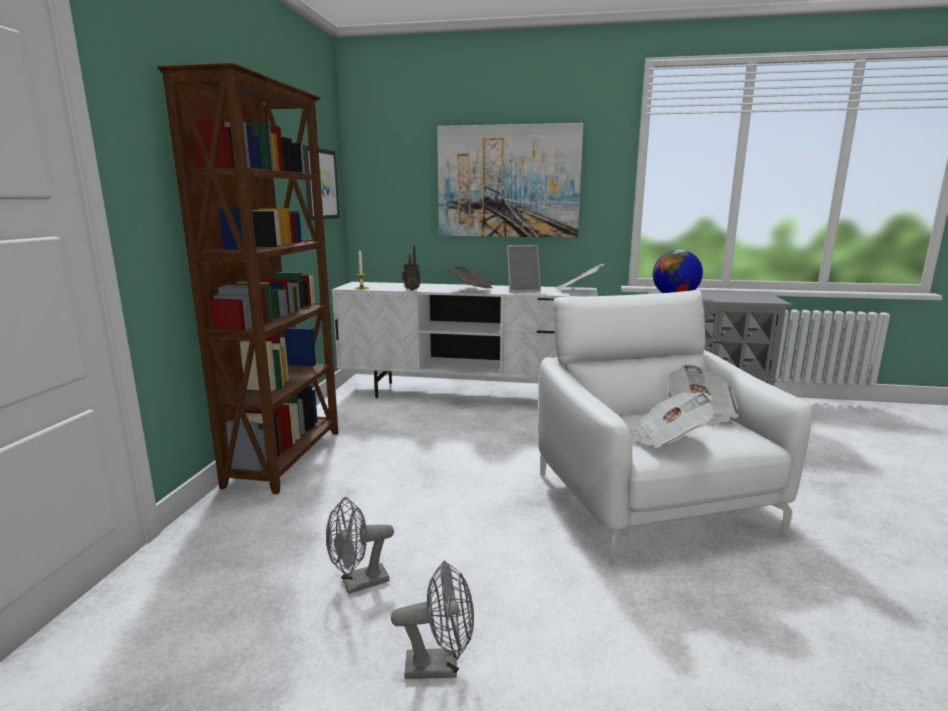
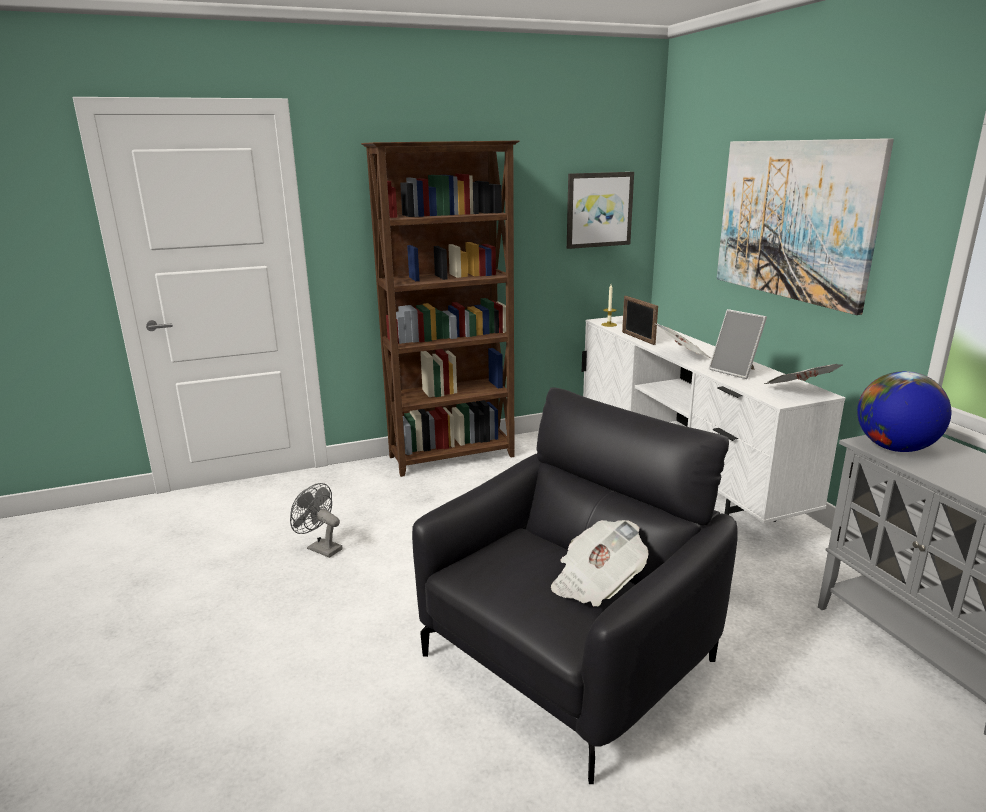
camera: 60 degrees right, 5 degrees up
grey fan [391,561,474,679] -> none
radio [402,245,420,290] -> picture frame [622,296,658,345]
white armchair [538,290,813,565] -> black armchair [412,387,737,784]
newspaper [630,392,714,448] -> none

